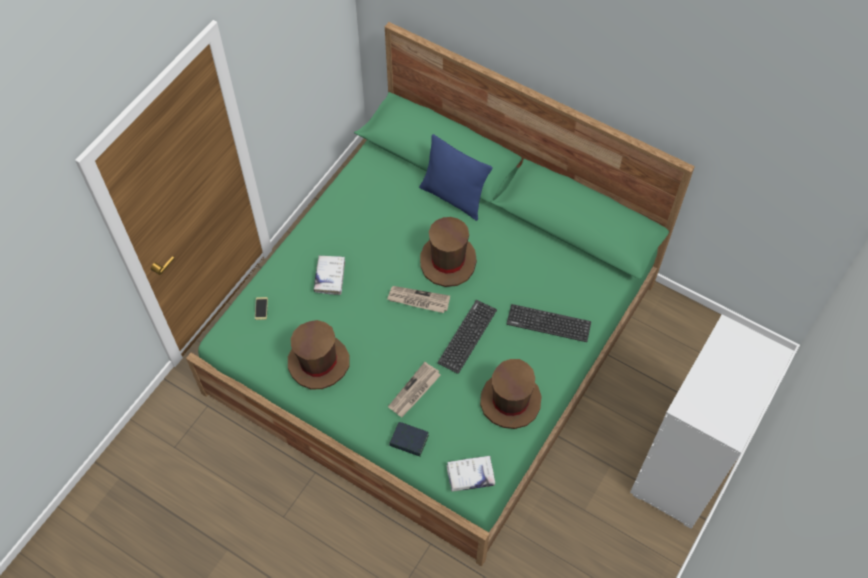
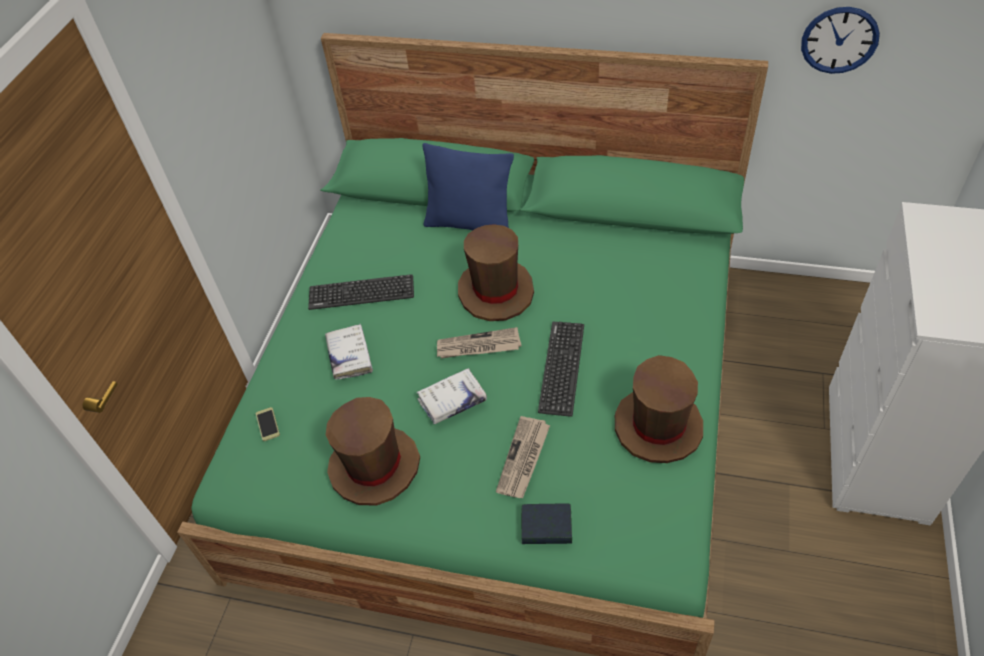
camera: 15 degrees left, 10 degrees down
white book [446,456,495,492] -> white book moved to [417,368,487,424]
keyboard [507,304,591,342] -> keyboard moved to [308,274,414,310]
none -> wall clock [801,7,880,74]

